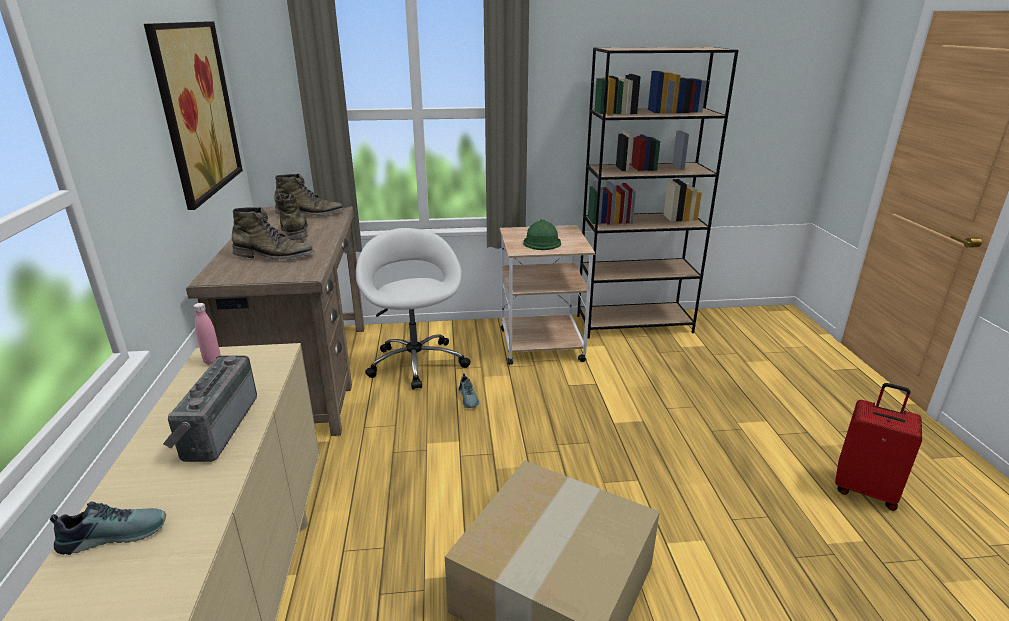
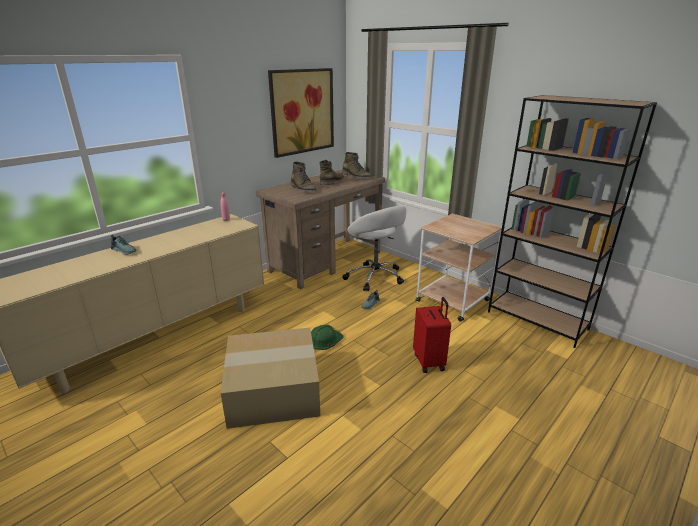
camera: 50 degrees right, 0 degrees up
radio [163,355,257,462] -> none
white office chair [356,228,471,390] -> white office chair turned 120 degrees clockwise [343,206,406,291]
green hard hat [523,219,561,250] -> green hard hat moved to [311,325,344,350]
red suitcase [835,383,922,511] -> red suitcase moved to [413,297,451,373]

